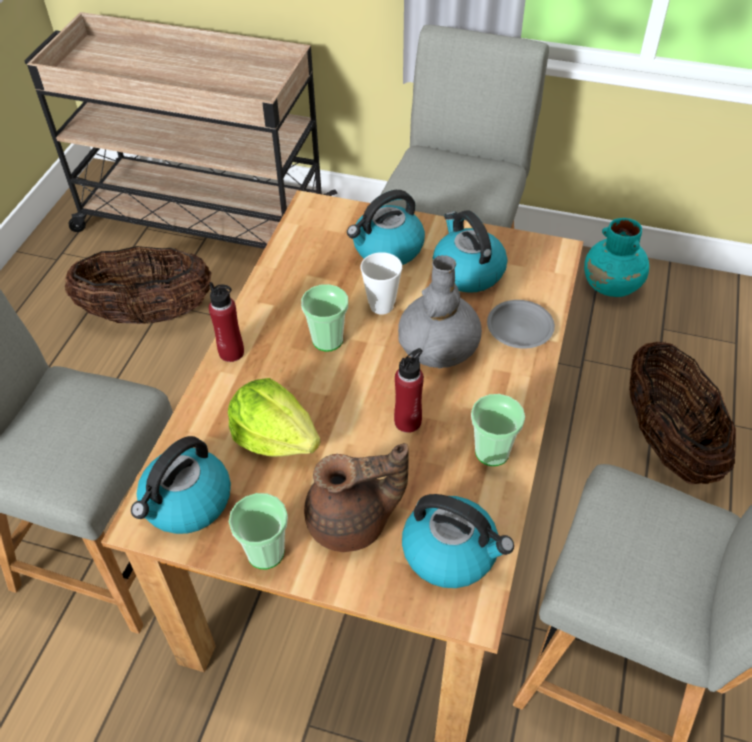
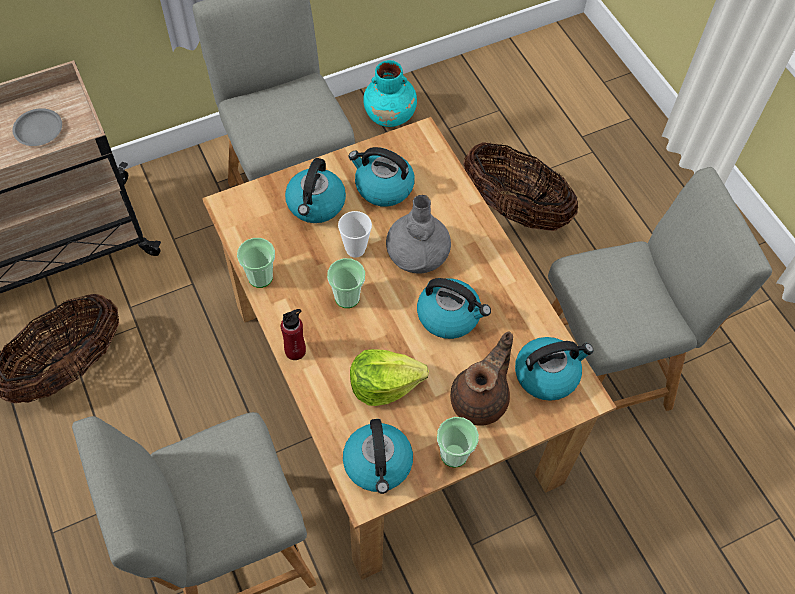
camera: 45 degrees left, 10 degrees up
red bottle [394,348,424,433] -> kettle [417,278,491,339]
cup [471,394,525,466] -> cup moved to [237,238,275,288]
grey plate [487,300,555,349] -> grey plate moved to [13,108,62,146]

